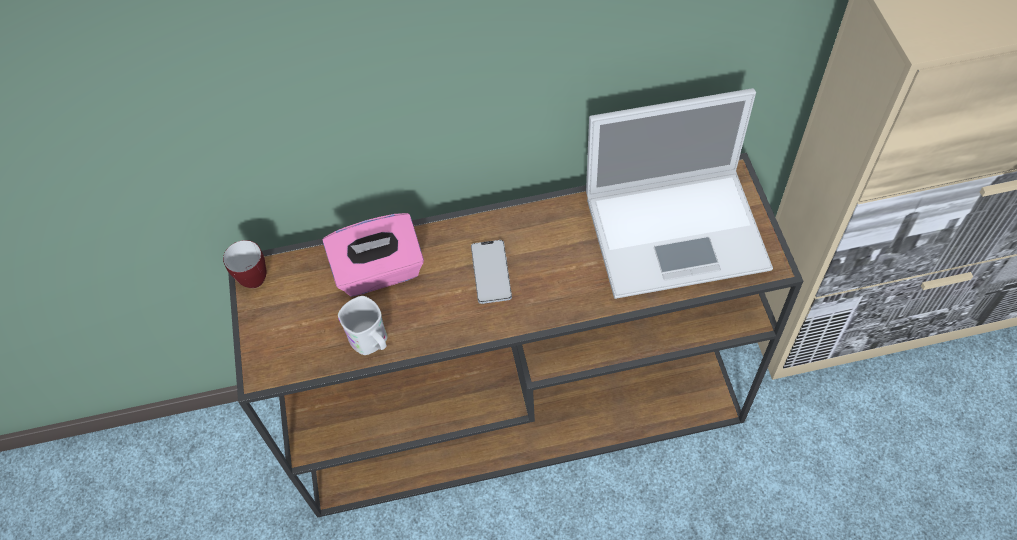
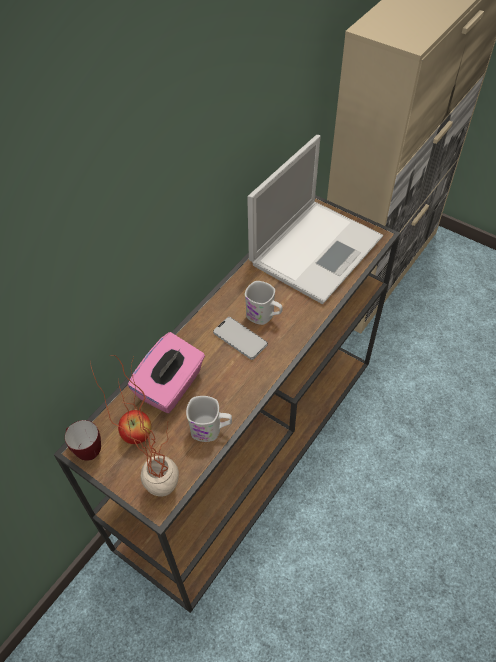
camera: 45 degrees left, 5 degrees down
none -> potted plant [90,355,179,497]
none -> apple [118,410,151,444]
none -> white mug [245,281,283,325]

